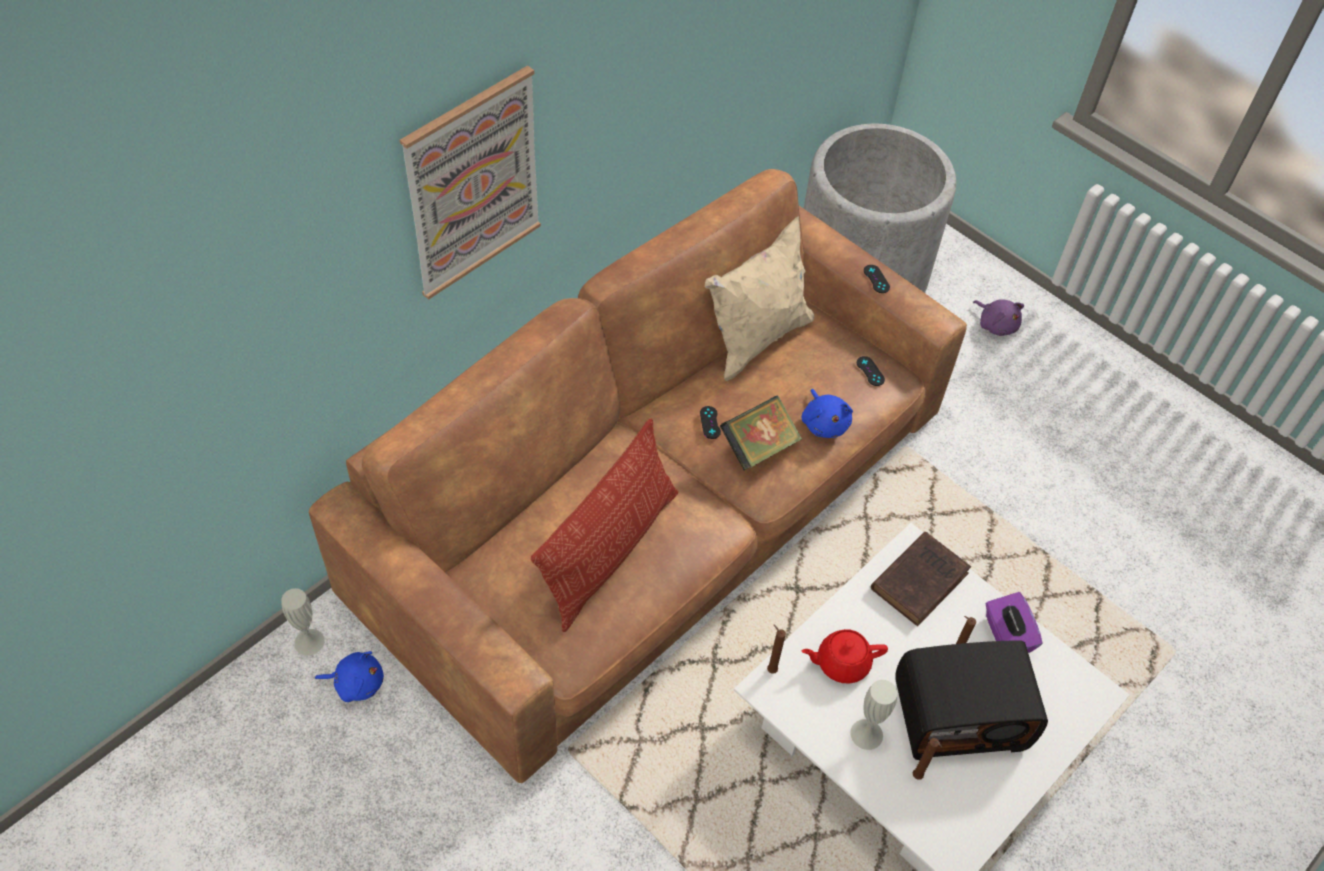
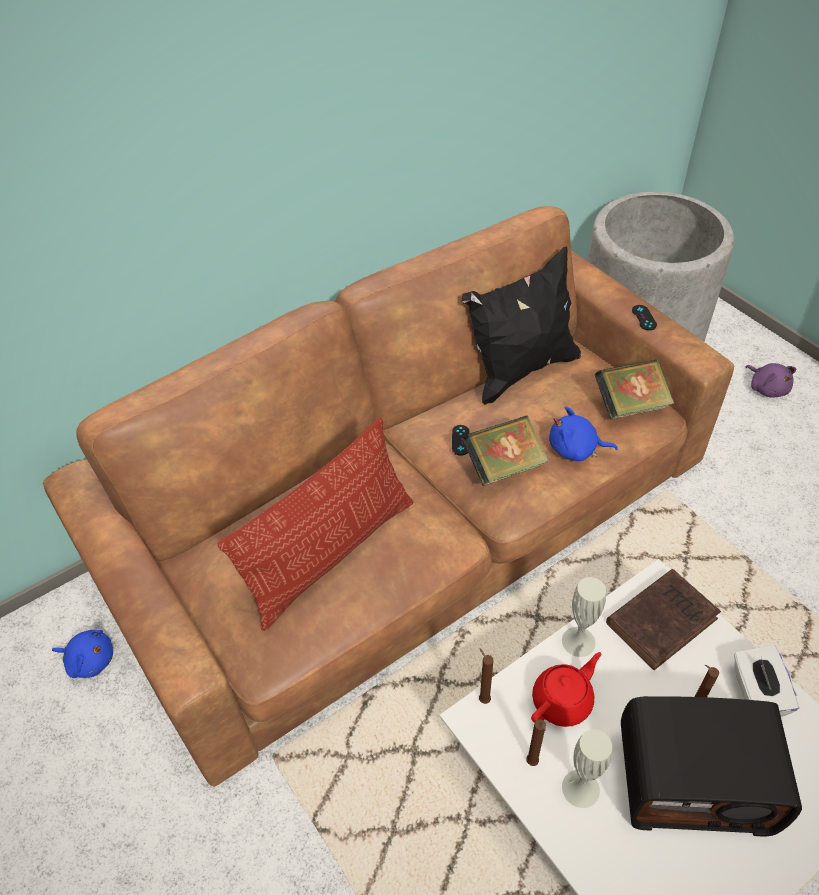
camera: 15 degrees right, 5 degrees down
white vase [281,588,325,656] -> white vase moved to [562,577,606,657]
picture [400,65,541,300] -> none
beige pillow [705,216,814,381] -> black pillow [462,246,581,405]
blue plush toy [801,389,853,438] -> blue plush toy turned 105 degrees clockwise [549,406,618,461]
red teapot [802,629,888,683] -> red teapot turned 135 degrees clockwise [531,652,601,727]
black game controller [857,356,885,386] -> book [595,359,674,420]
brown candle [913,738,942,780] -> brown candle moved to [526,719,546,766]
purple tissue box [986,592,1043,653] -> white tissue box [734,645,799,717]

